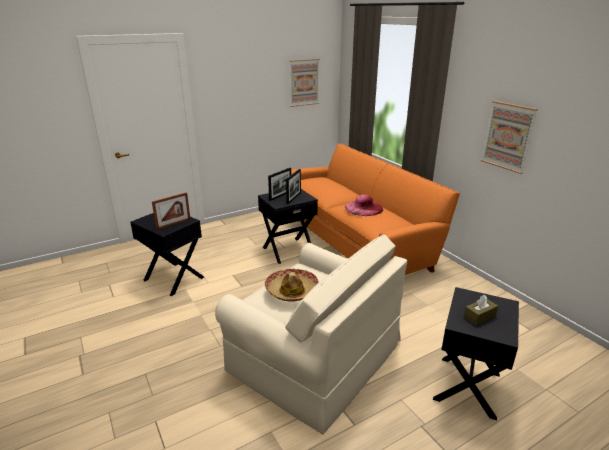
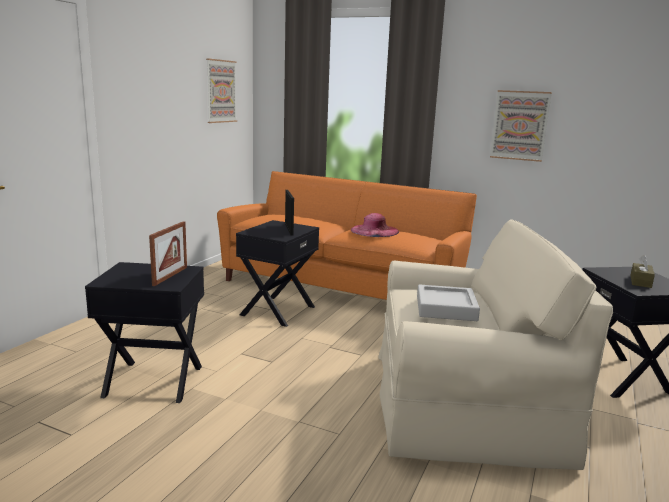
camera: 35 degrees left, 10 degrees down
hat [265,268,319,302] -> grey tray [417,284,480,321]
picture frame [268,168,291,201] -> none

